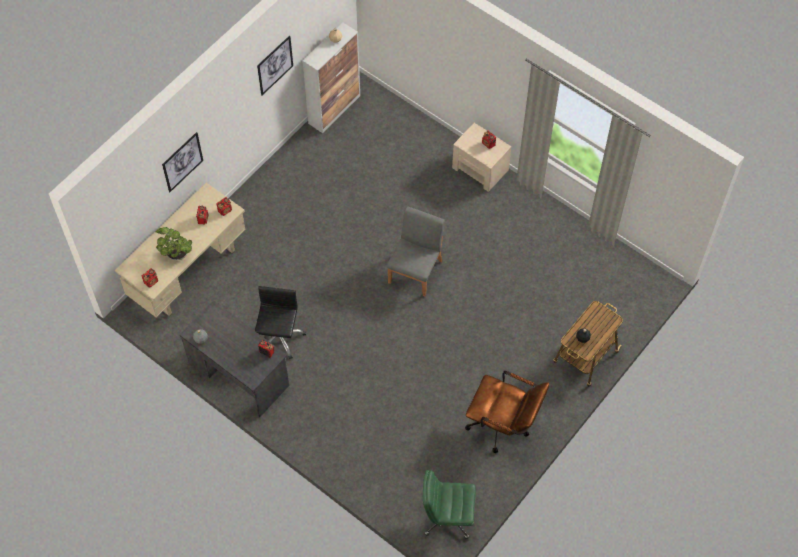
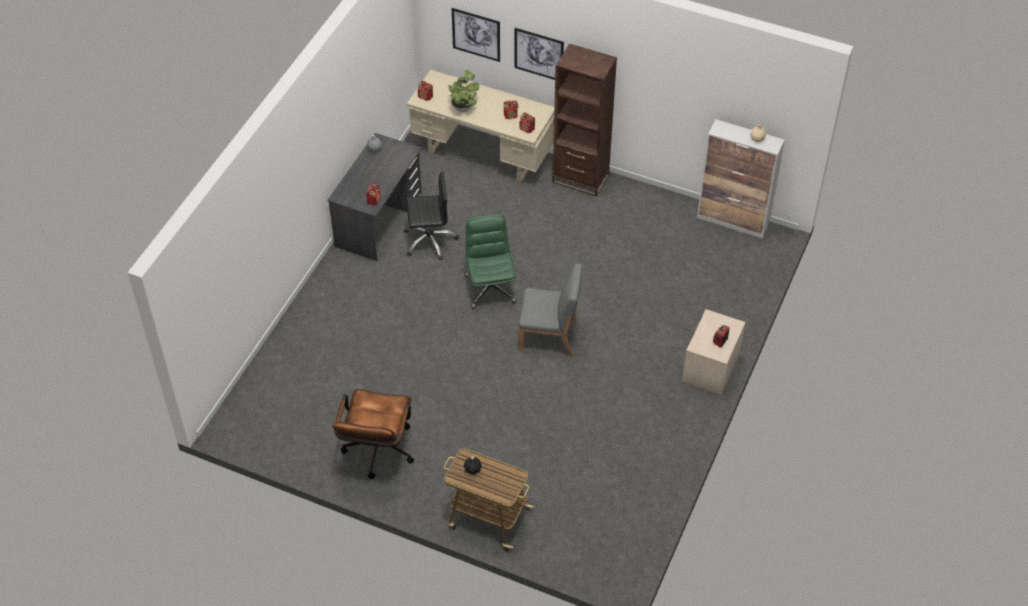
camera: 75 degrees right, 10 degrees down
picture [257,35,293,95] -> picture moved to [451,8,500,62]
green office chair [423,470,476,539] -> green office chair moved to [465,214,517,309]
none -> brown bookcase [552,44,617,196]

